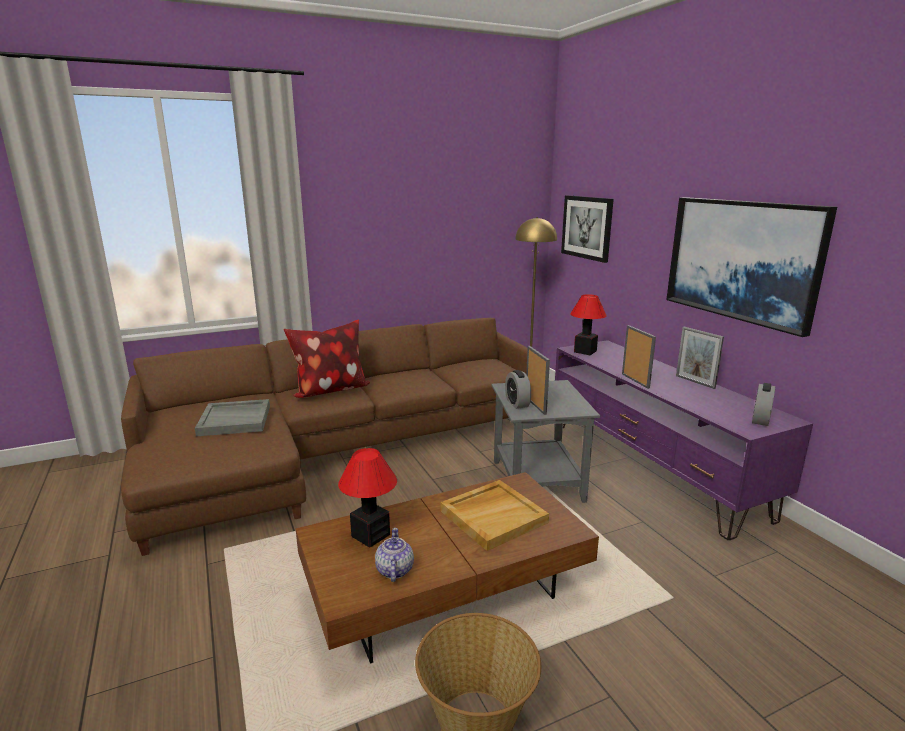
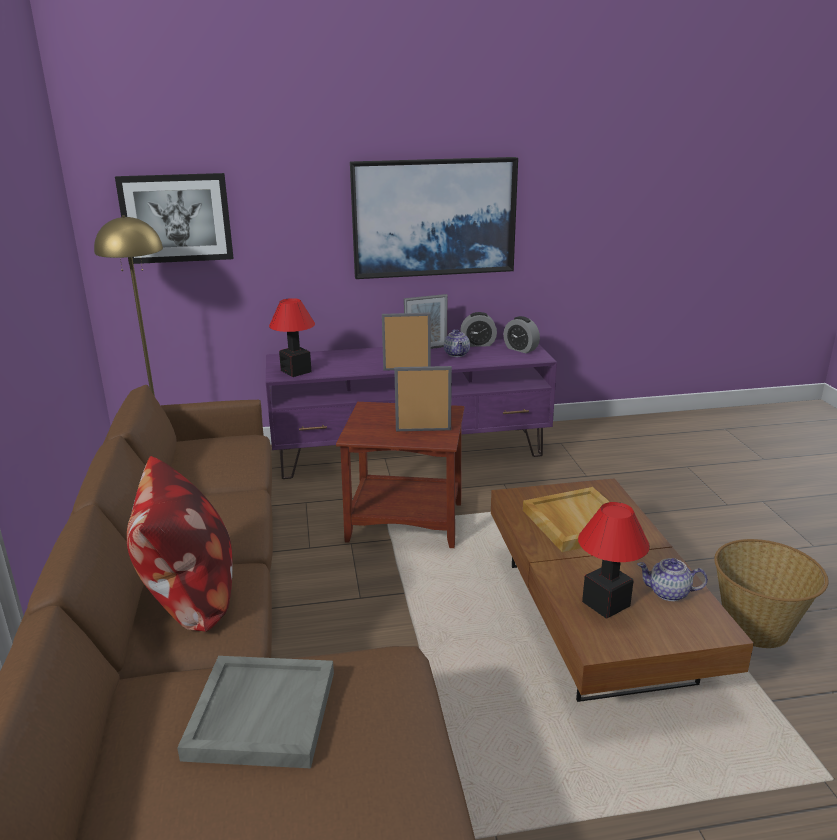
camera: 75 degrees left, 5 degrees up
grey side table [491,380,600,503] -> brown side table [336,402,464,548]
alarm clock [505,370,531,409] -> alarm clock moved to [460,312,497,347]
none -> teapot [444,329,470,357]

